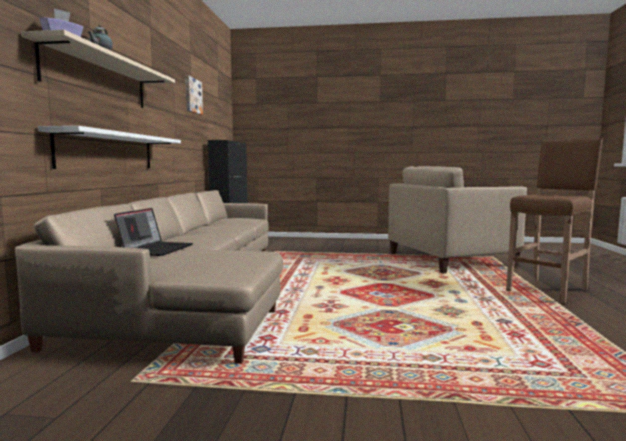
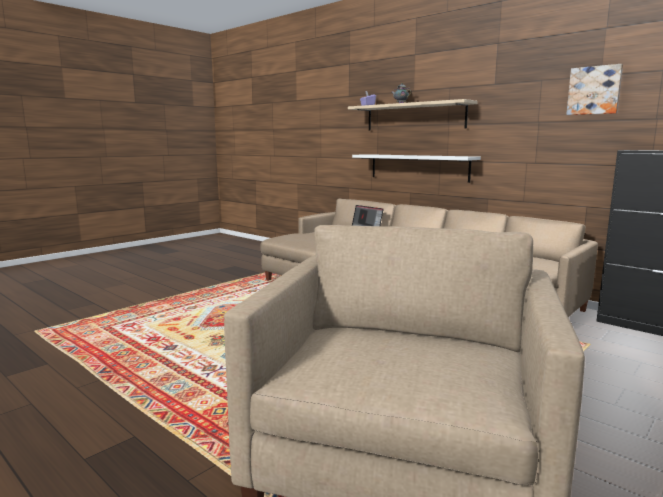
camera: 125 degrees right, 5 degrees up
brown stool [506,138,603,304] -> none

